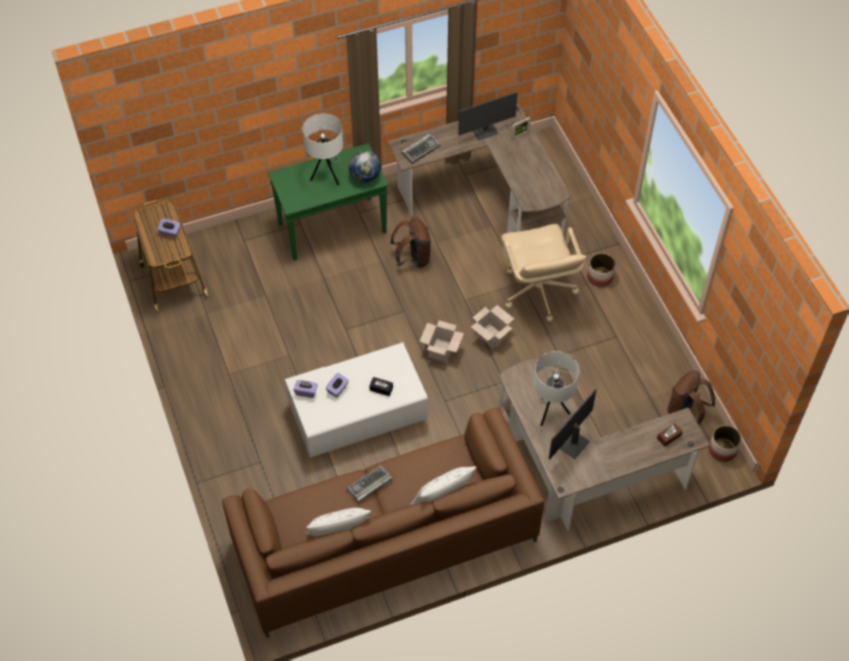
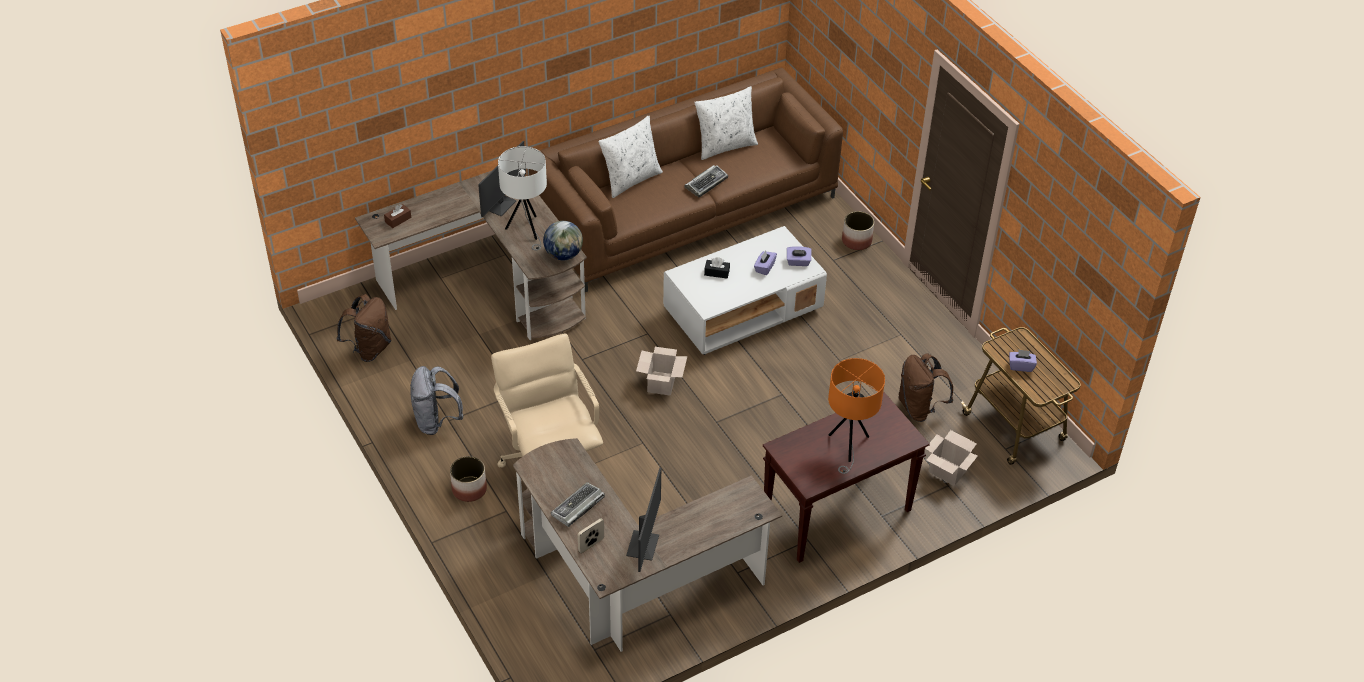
camera: 170 degrees right, 10 degrees down
green console table [268,143,389,261] -> brown console table [763,392,930,563]
white table lamp [303,113,343,185] -> orange table lamp [828,358,885,474]
globe [349,150,381,183] -> globe moved to [543,221,583,260]
brown backpack [390,217,431,268] -> brown backpack moved to [898,353,953,422]
keyboard [401,134,440,164] -> keyboard moved to [551,482,605,527]
monitor [458,92,517,140] -> monitor turned 135 degrees clockwise [626,468,661,572]
cardboard box [471,305,514,349] -> cardboard box moved to [925,430,978,486]
planter [709,425,741,462] -> planter moved to [842,211,874,250]
none -> grey backpack [410,366,463,435]

